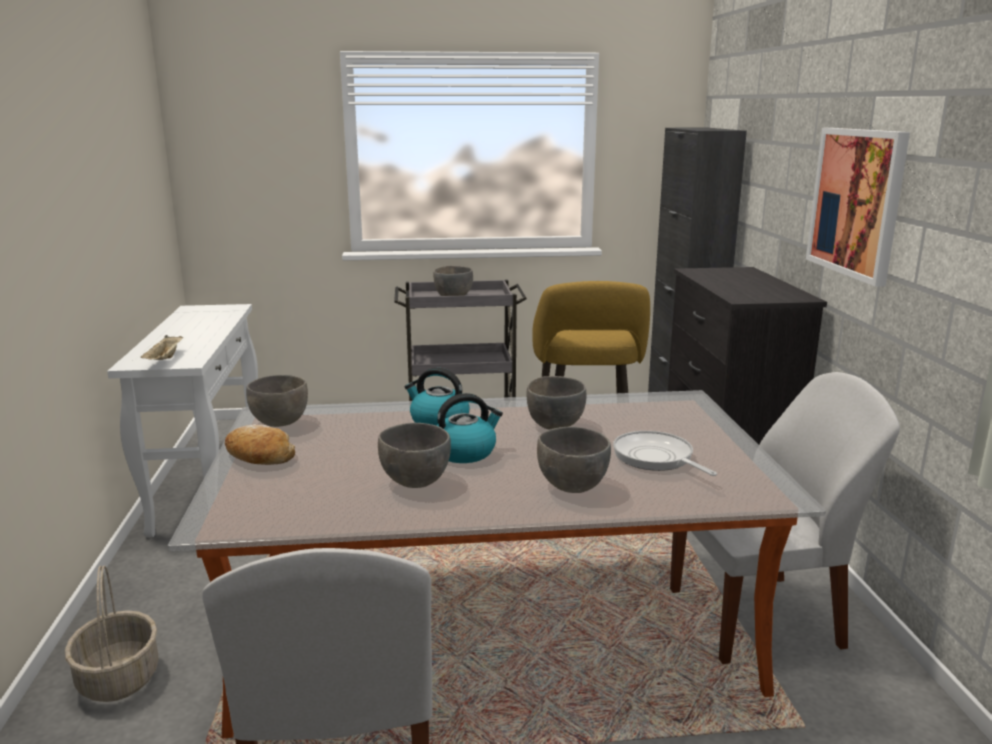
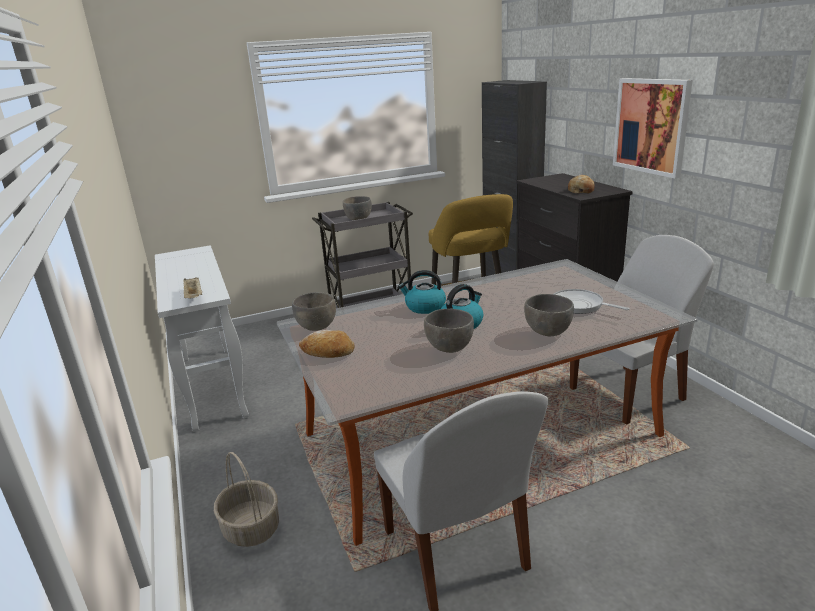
camera: 15 degrees left, 5 degrees up
grey bowl [527,376,587,430] -> none
none -> bread [568,175,594,193]

